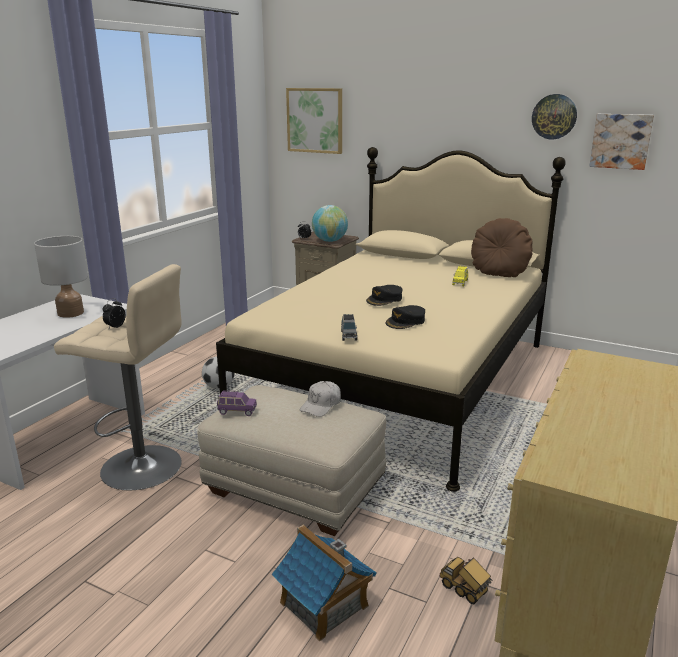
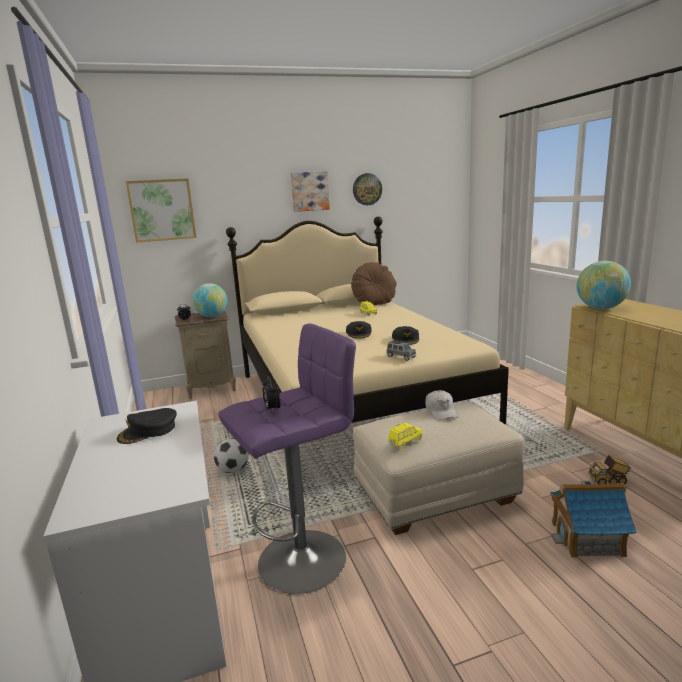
camera: 45 degrees left, 5 degrees down
grey table lamp [34,236,88,318] -> black cap [117,408,177,444]
beige stool [54,264,182,490] -> purple stool [218,323,356,594]
purple toy car [217,390,257,416] -> yellow toy car [388,423,423,450]
picture [589,114,654,170] -> picture moved to [290,171,330,212]
none -> globe [577,261,631,309]

